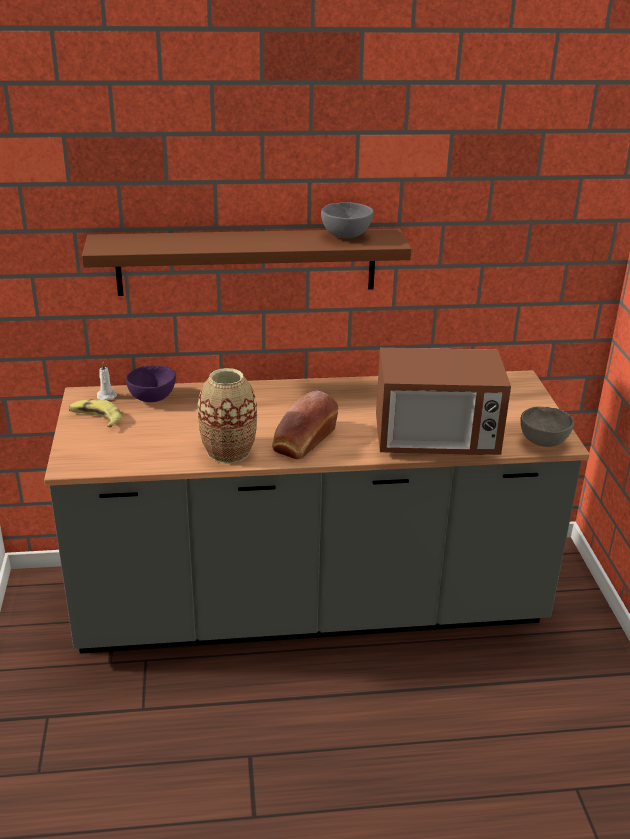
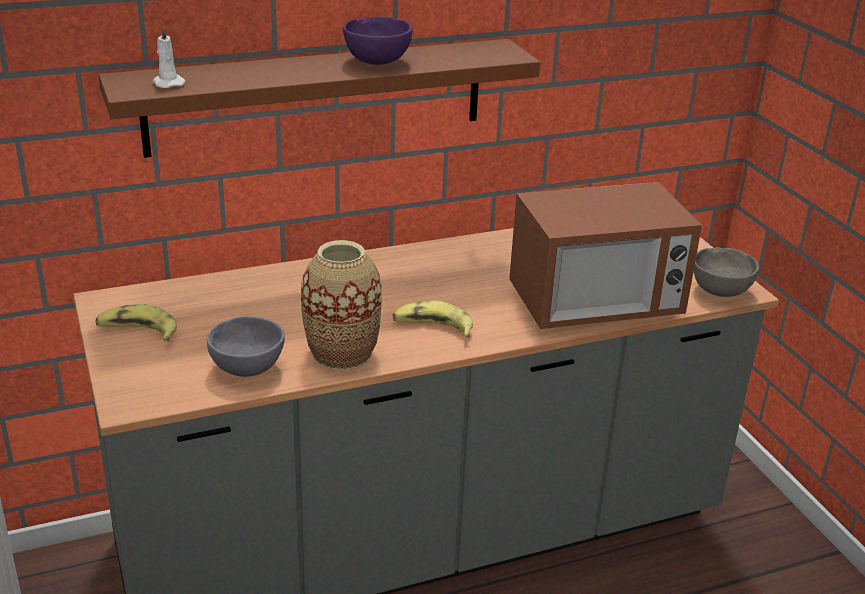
camera: 15 degrees left, 0 degrees up
white candle [97,362,117,400] -> white candle moved to [153,26,185,88]
purple bowl [126,365,176,402] -> purple bowl moved to [343,16,413,65]
bread [272,390,338,459] -> banana [392,301,473,338]
grey bowl [321,202,374,238] -> grey bowl moved to [207,316,285,377]

